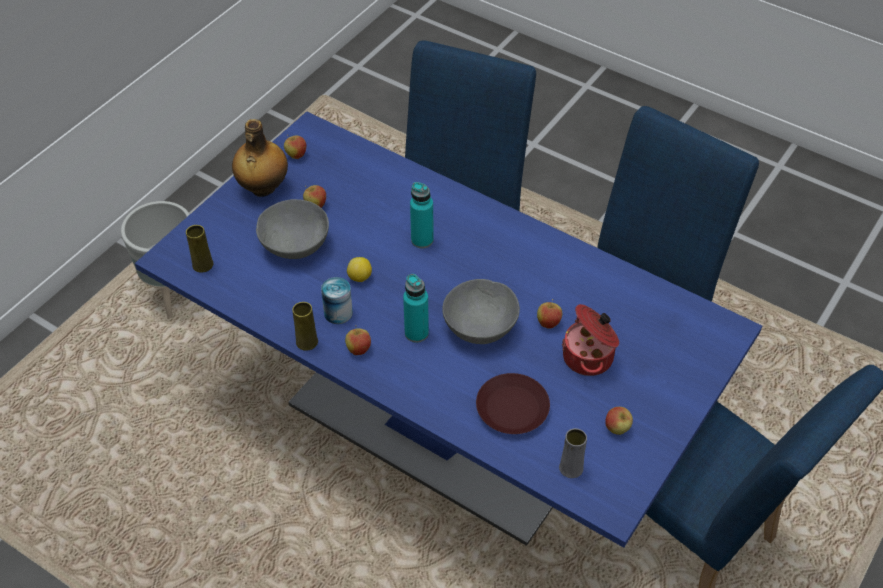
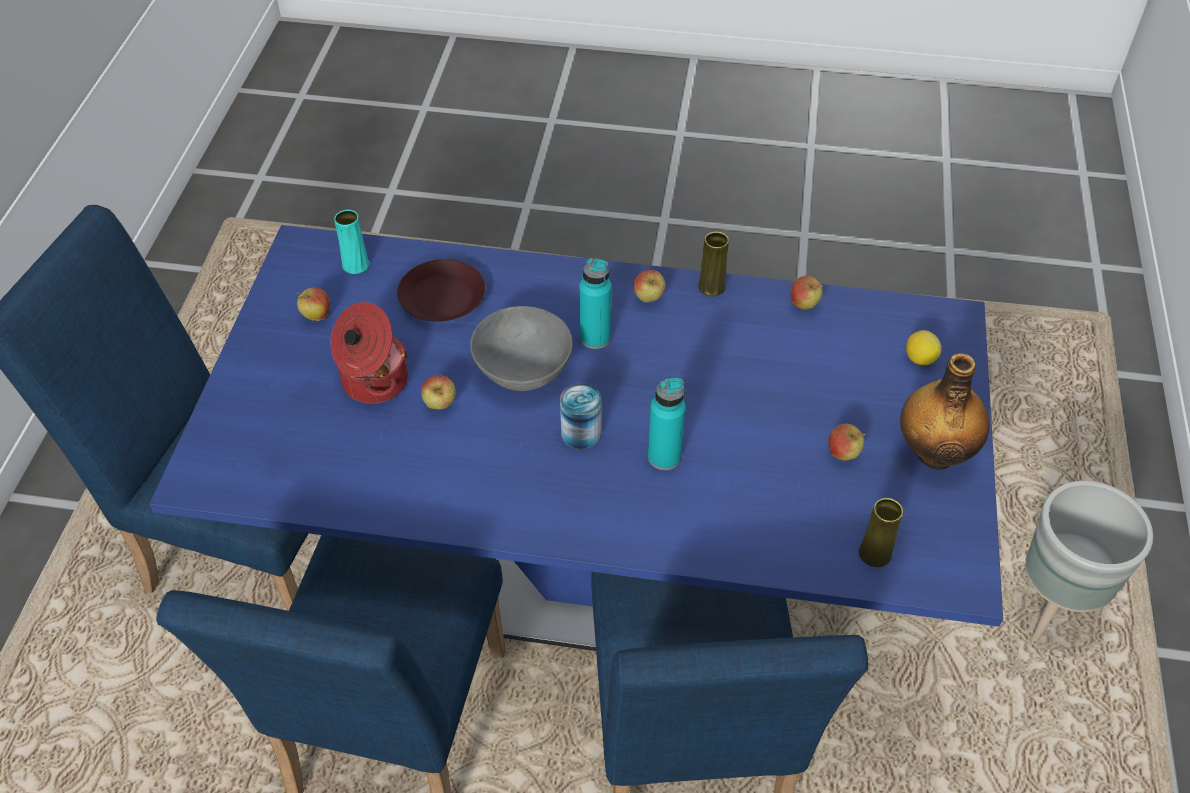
camera: 155 degrees right, 0 degrees up
yellow vase [186,225,213,273] -> yellow vase moved to [859,498,903,567]
grey bowl [256,199,329,259] -> none
apple [284,135,306,159] -> apple moved to [791,276,823,310]
can [321,277,353,324] -> can moved to [560,383,601,449]
lemon [347,257,372,282] -> lemon moved to [906,330,941,365]
grey vase [559,428,587,478] -> turquoise vase [334,210,369,274]

